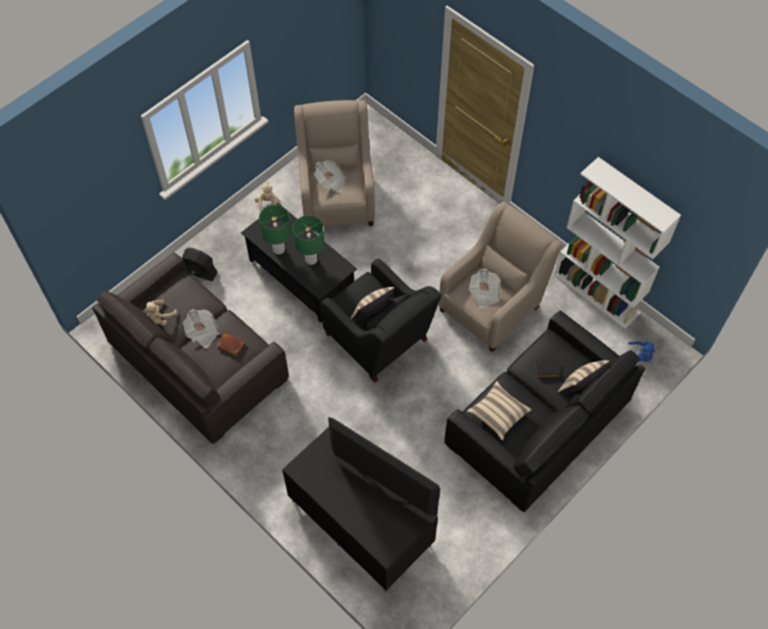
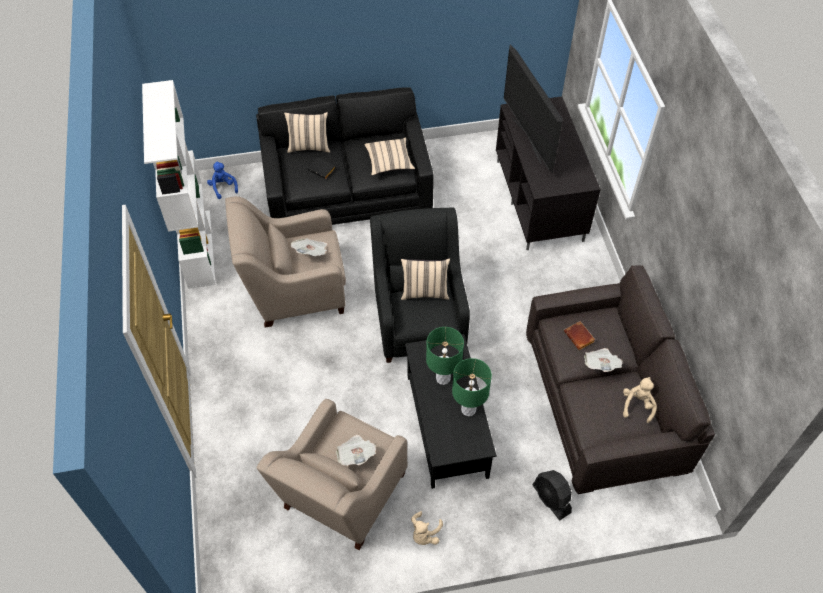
camera: 145 degrees left, 5 degrees down
beige plush toy [144,300,178,326] -> beige plush toy turned 60 degrees counterclockwise [623,377,657,423]

